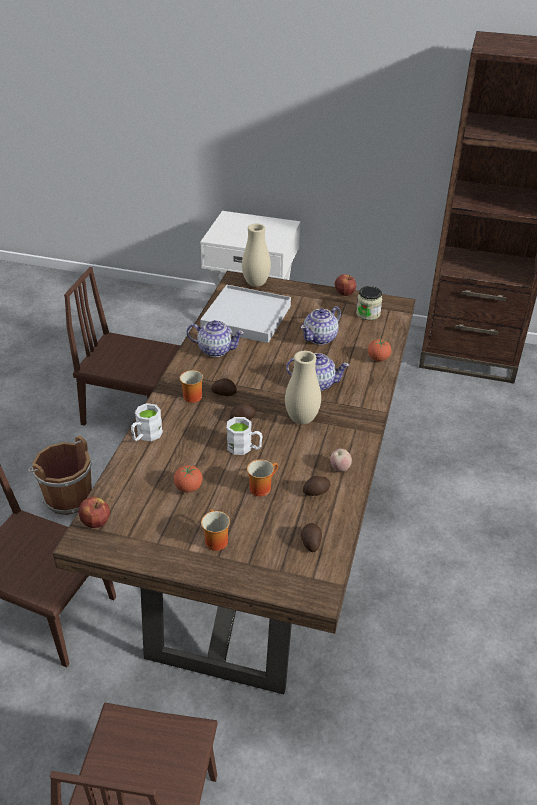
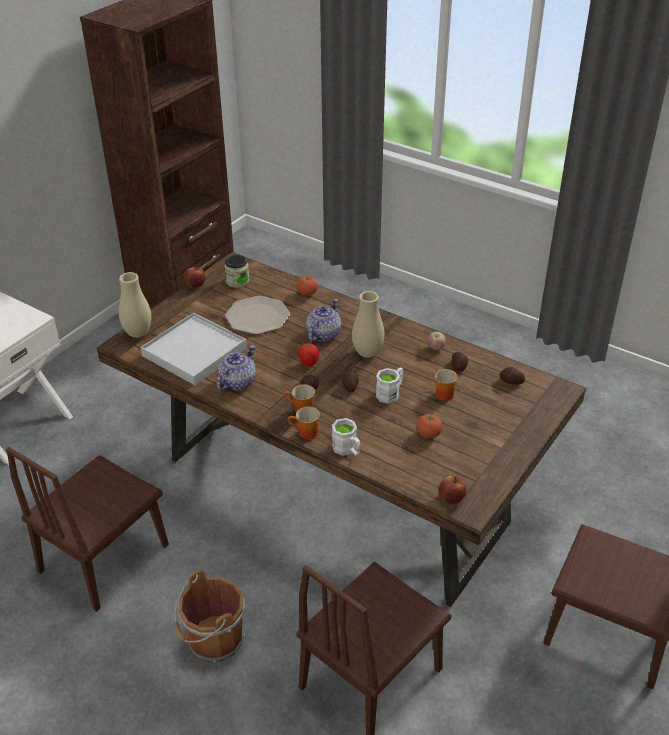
camera: 70 degrees left, 0 degrees up
mug [201,509,230,551] -> mug moved to [288,407,320,440]
teapot [301,306,341,345] -> plate [225,296,290,334]
none -> tomato [298,343,319,366]

